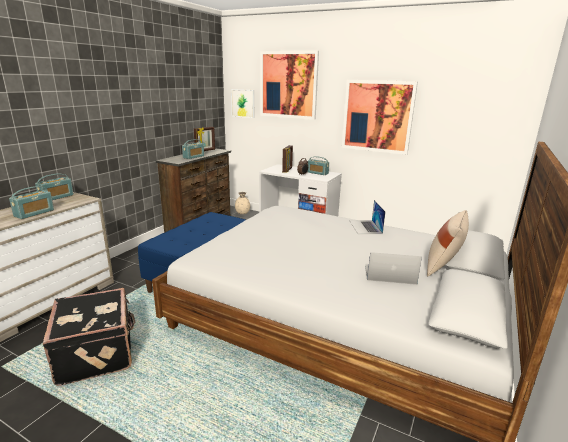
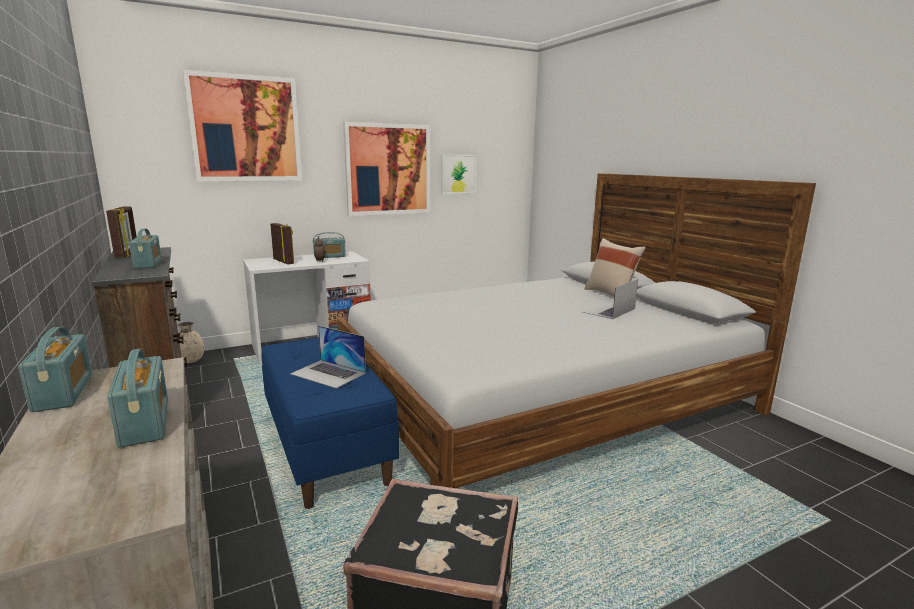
camera: 55 degrees left, 5 degrees down
picture [231,89,254,118] -> picture moved to [441,154,476,194]
laptop [349,200,386,234] -> laptop moved to [290,326,366,389]

